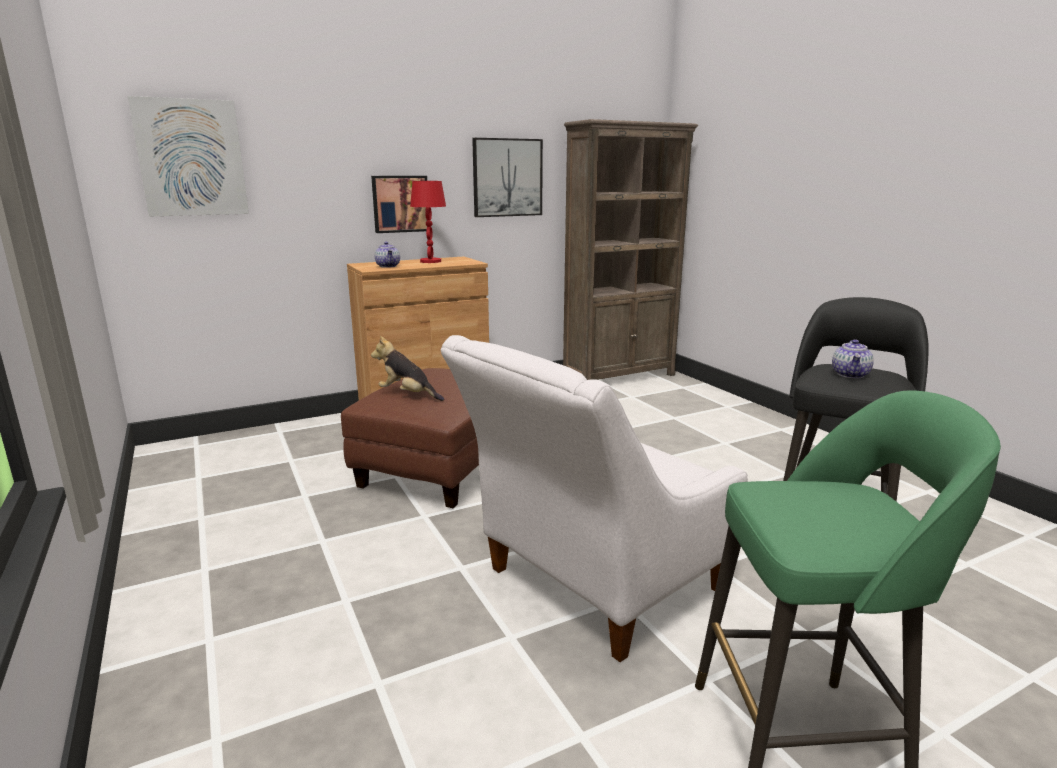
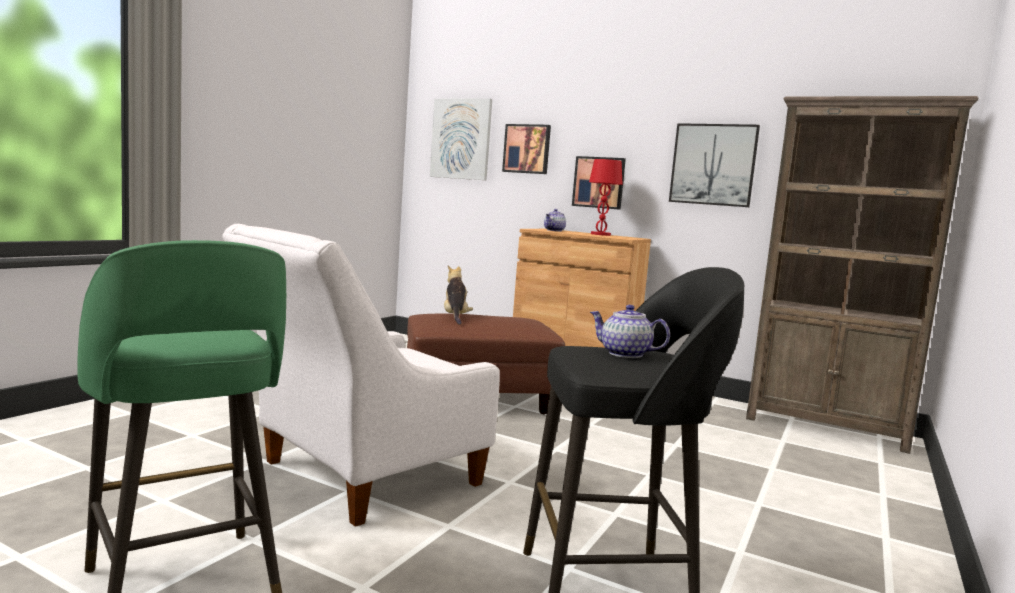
camera: 55 degrees right, 10 degrees down
white armchair [441,335,748,662] -> white armchair turned 60 degrees counterclockwise [222,224,500,527]
teapot [832,340,874,378] -> teapot turned 45 degrees clockwise [590,305,670,358]
none -> picture [502,124,551,174]

